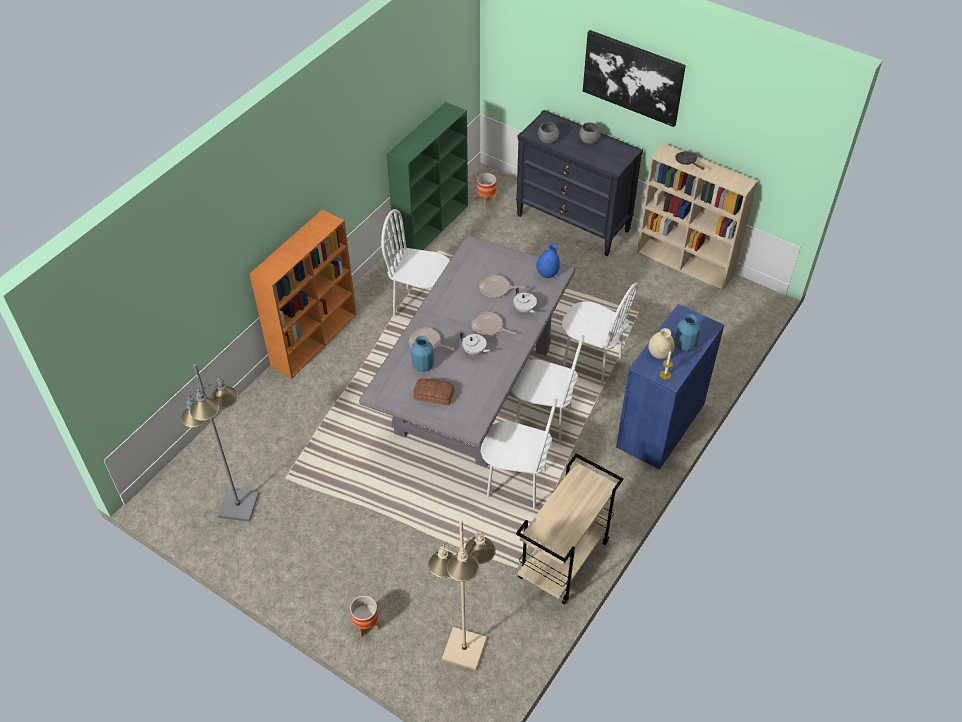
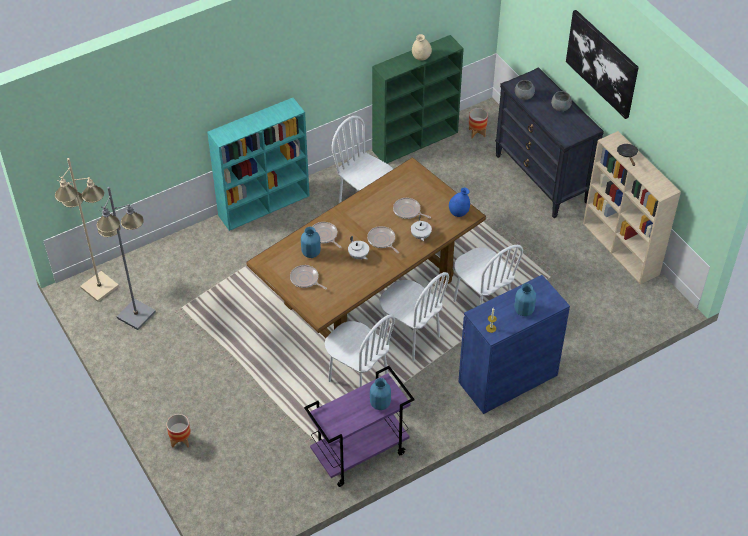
camera: 25 degrees right, 0 degrees up
orange bookcase [250,210,357,379] -> turquoise bookcase [207,98,310,231]
grey dining table [359,235,575,467] -> brown dining table [246,157,486,338]
bread [413,378,455,405] -> frying pan [290,265,327,290]
beige floor lamp [428,520,496,671] -> beige floor lamp moved to [55,158,119,302]
beige cart [516,453,624,605] -> purple cart [304,366,414,487]
beige vase [648,328,675,359] -> beige vase moved to [412,34,432,61]
none -> blue vase [370,378,391,410]

